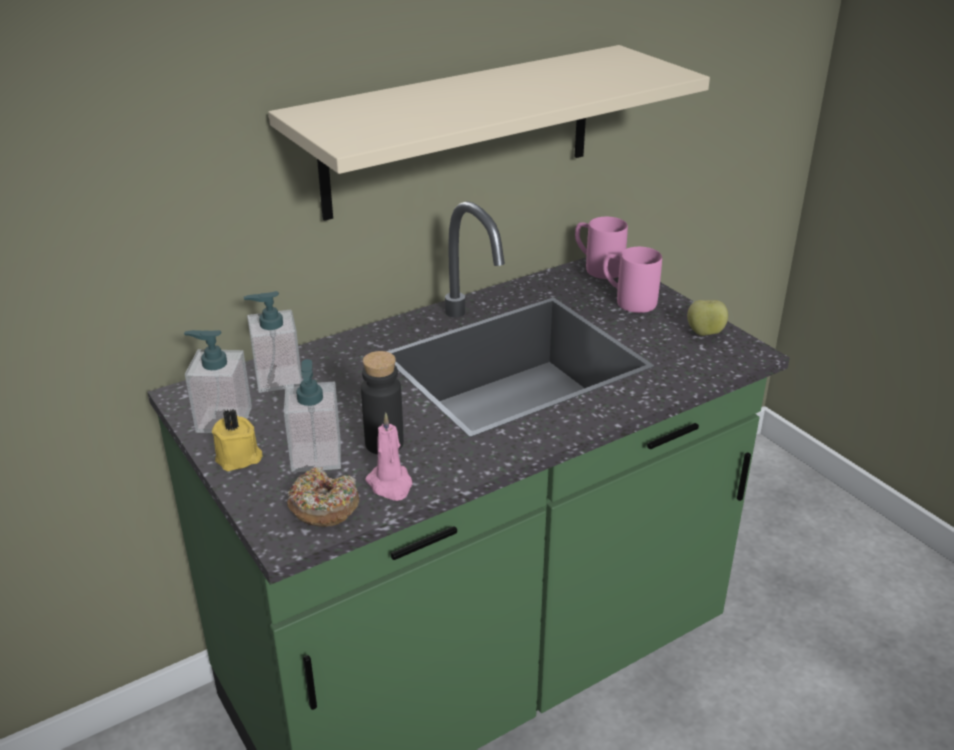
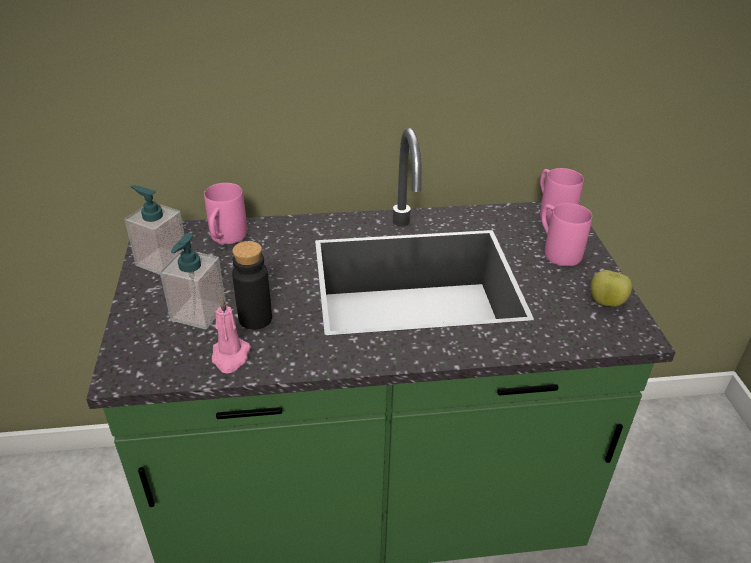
camera: 25 degrees right, 5 degrees up
yellow candle [212,409,263,471] -> none
soap dispenser [244,291,302,393] -> pink mug [204,183,247,244]
beige shelf [268,45,710,221] -> none
donut [287,467,359,527] -> none

